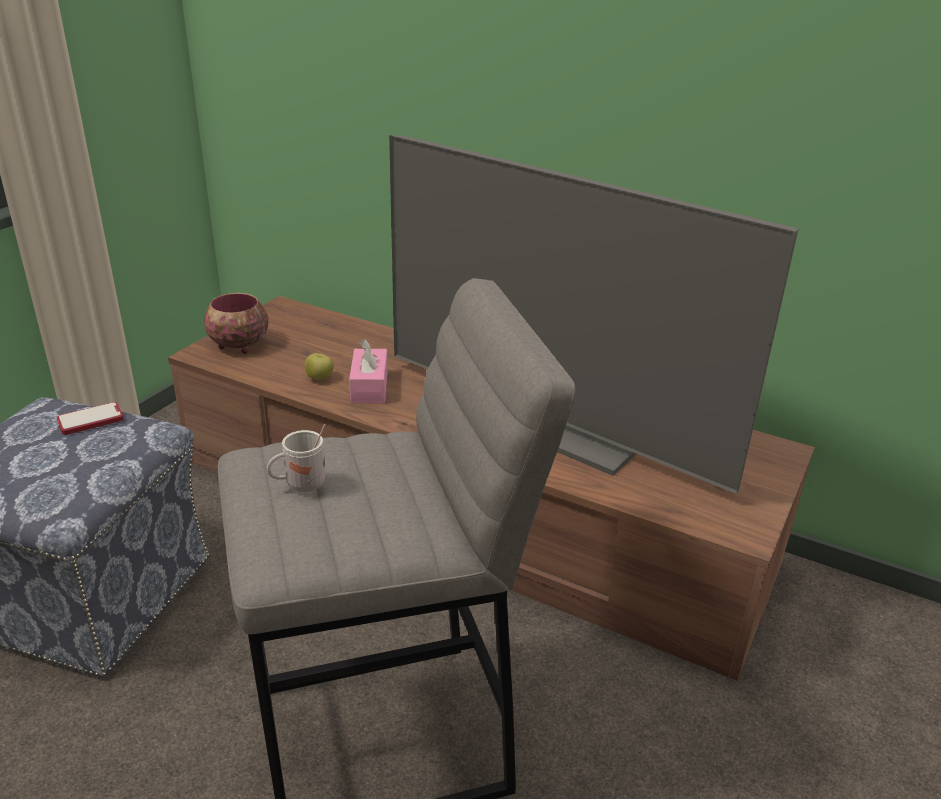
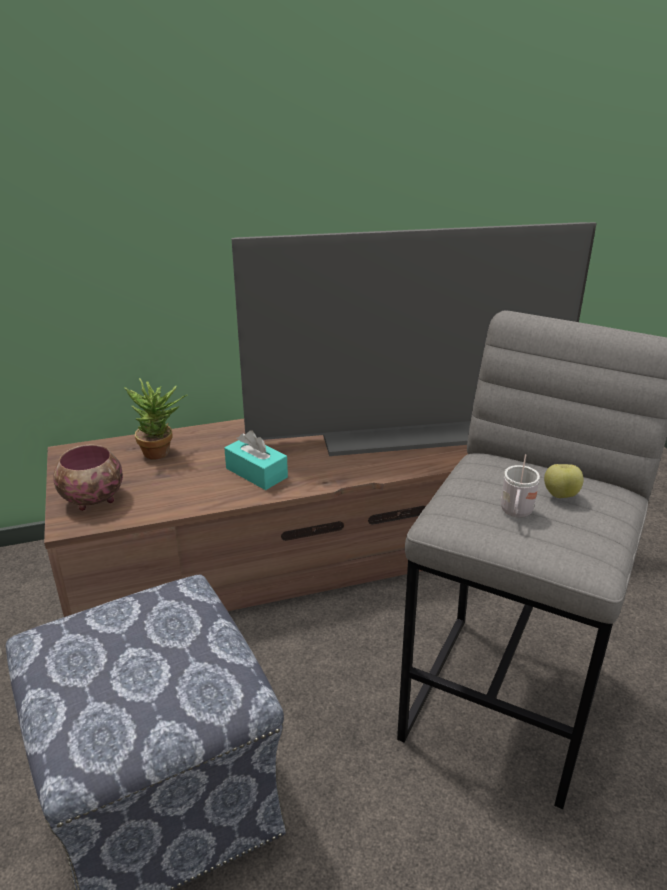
camera: 45 degrees left, 0 degrees up
phone [57,402,124,435] -> none
apple [305,353,334,380] -> apple moved to [544,464,584,498]
pink tissue box [349,339,388,403] -> turquoise tissue box [224,430,288,490]
none -> potted plant [124,378,187,459]

